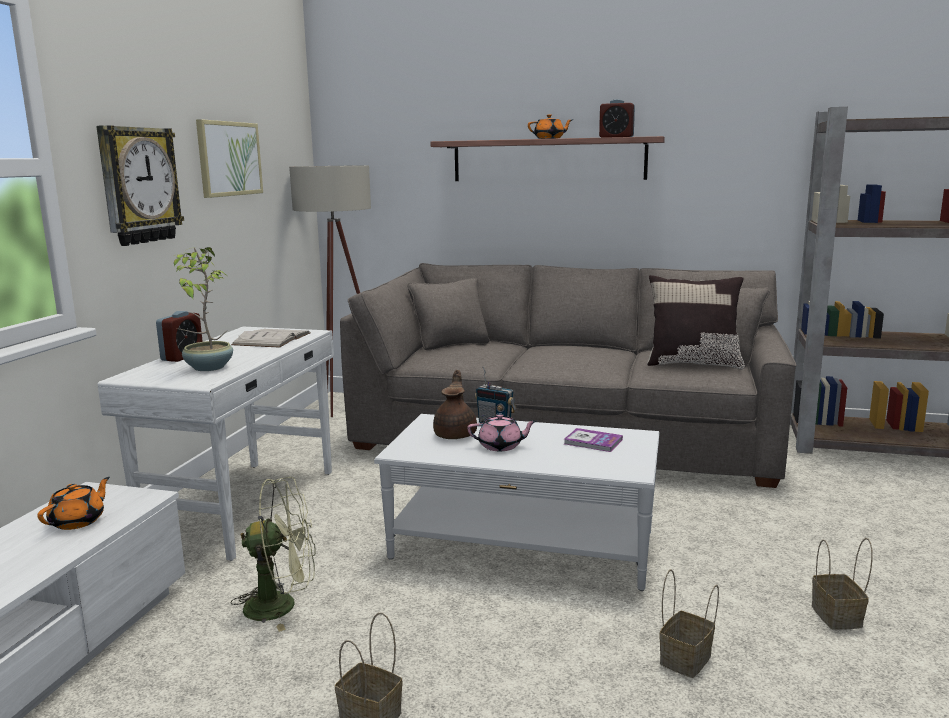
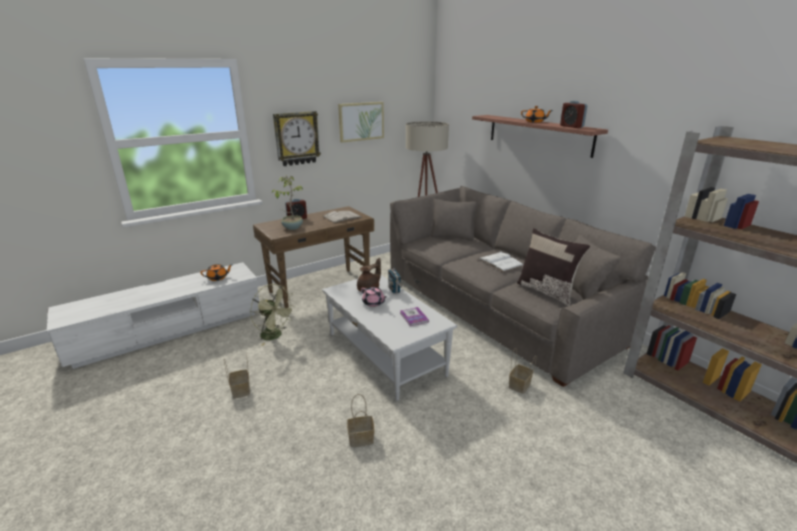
camera: 40 degrees right, 10 degrees up
white console table [98,327,334,561] -> brown console table [253,206,374,308]
basket [812,538,873,629] -> basket moved to [509,348,536,394]
none -> white book [479,252,523,272]

